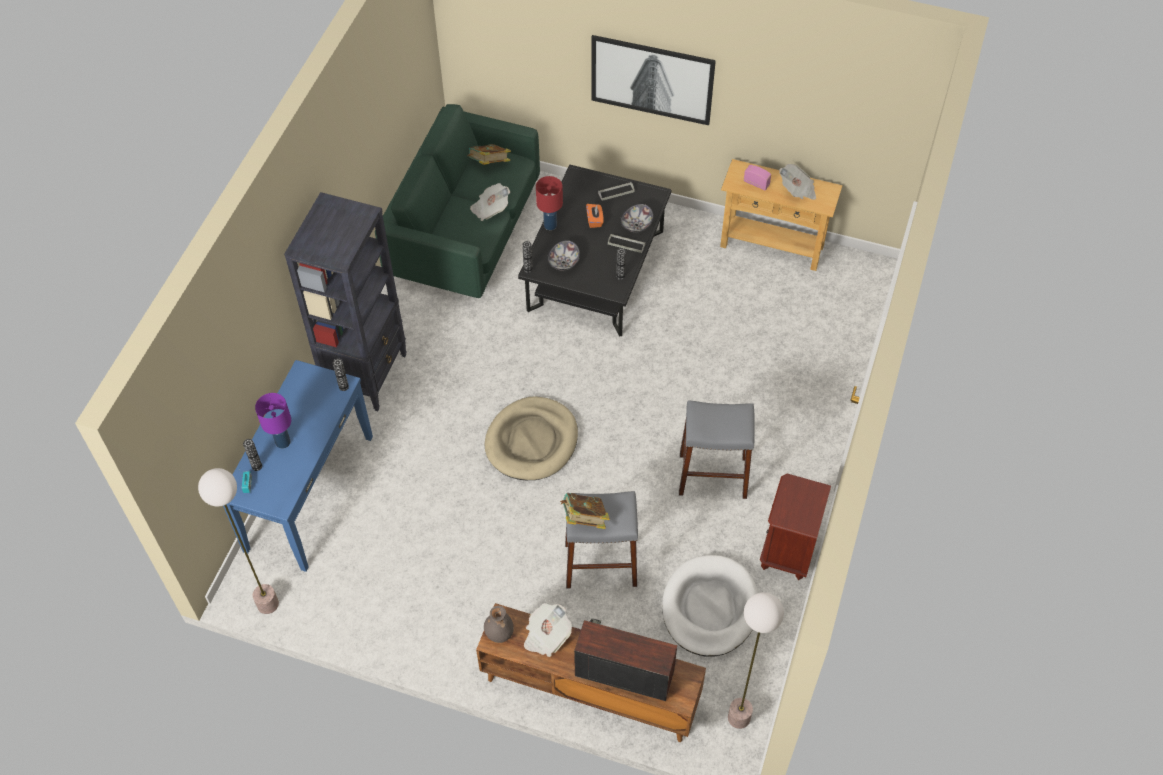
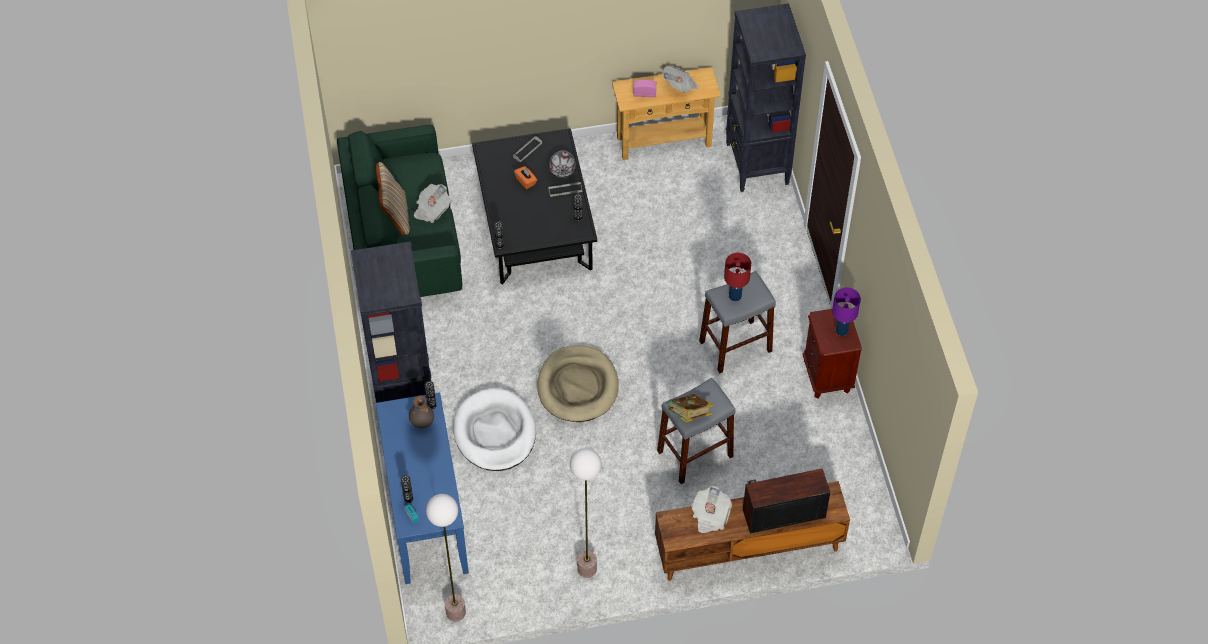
camera: 30 degrees left, 0 degrees up
purple table lamp [255,393,291,449] -> purple table lamp moved to [832,287,861,336]
book [467,144,511,165] -> none
grey vase [484,606,514,643] -> grey vase moved to [409,395,434,429]
red table lamp [536,176,563,230] -> red table lamp moved to [724,253,751,302]
bowl [547,240,580,271] -> none
picture [591,35,716,125] -> none
white dog bed [662,555,758,657] -> white dog bed moved to [453,388,536,471]
floor lamp [728,592,784,729] -> floor lamp moved to [570,448,602,578]
none -> beige pillow [376,162,410,235]
none -> black bookcase [726,3,806,192]

